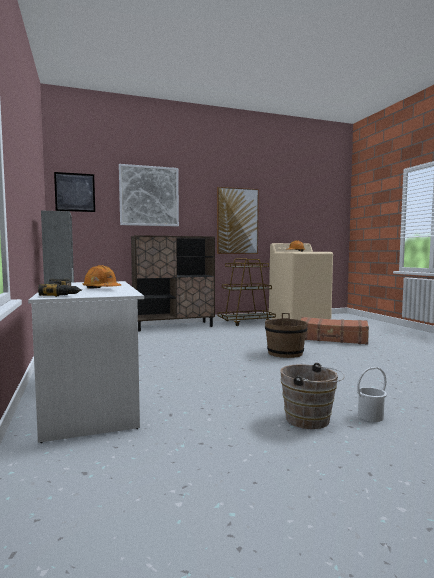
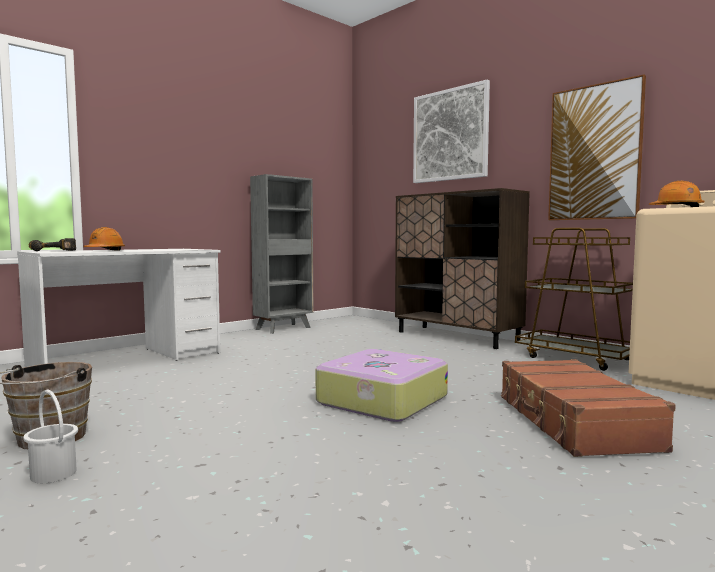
camera: 65 degrees right, 0 degrees up
picture [54,172,95,212] -> none
brown bucket [265,313,307,358] -> suitcase [315,349,448,422]

